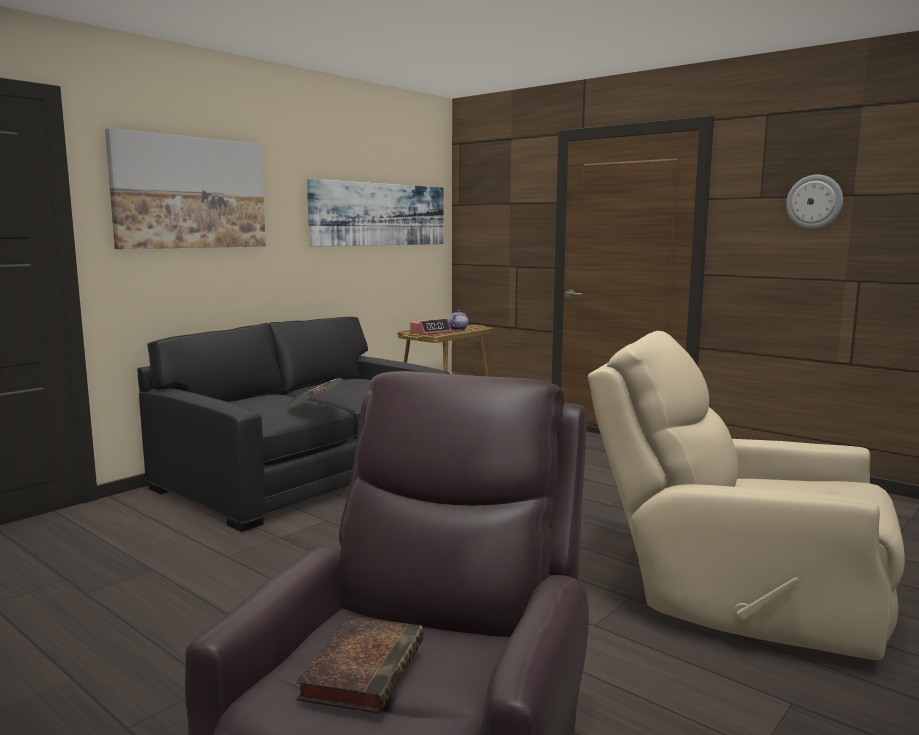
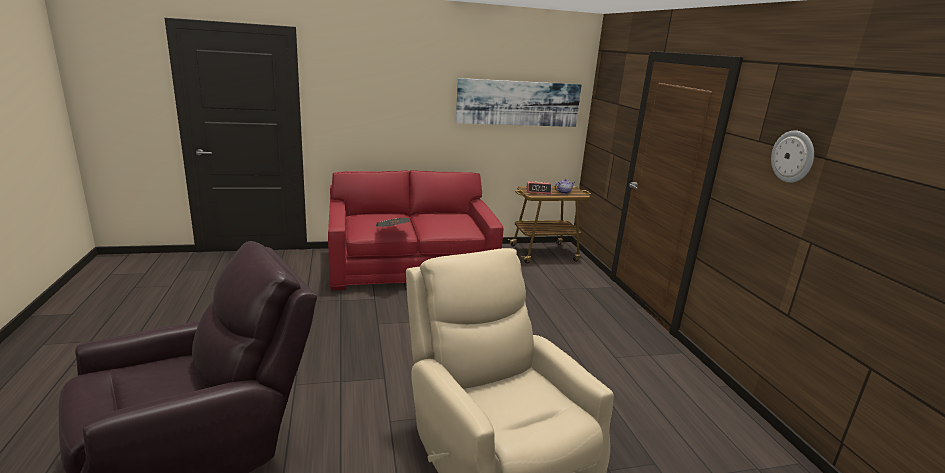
camera: 35 degrees right, 10 degrees up
picture [105,128,266,249] -> none
black sofa [137,317,450,532] -> red sofa [328,170,503,290]
book [296,616,424,714] -> none

